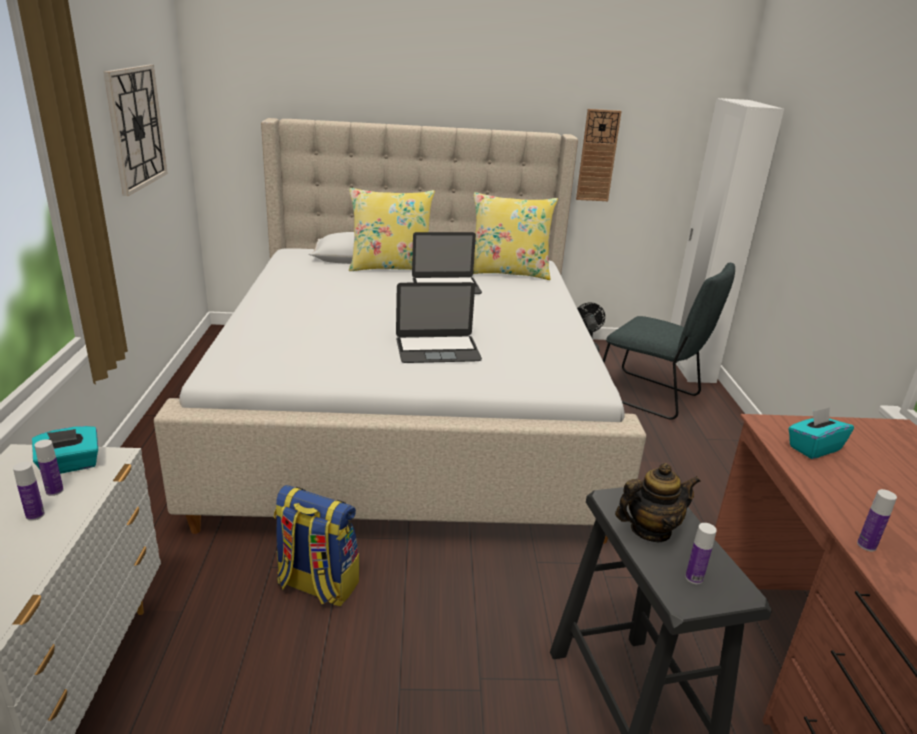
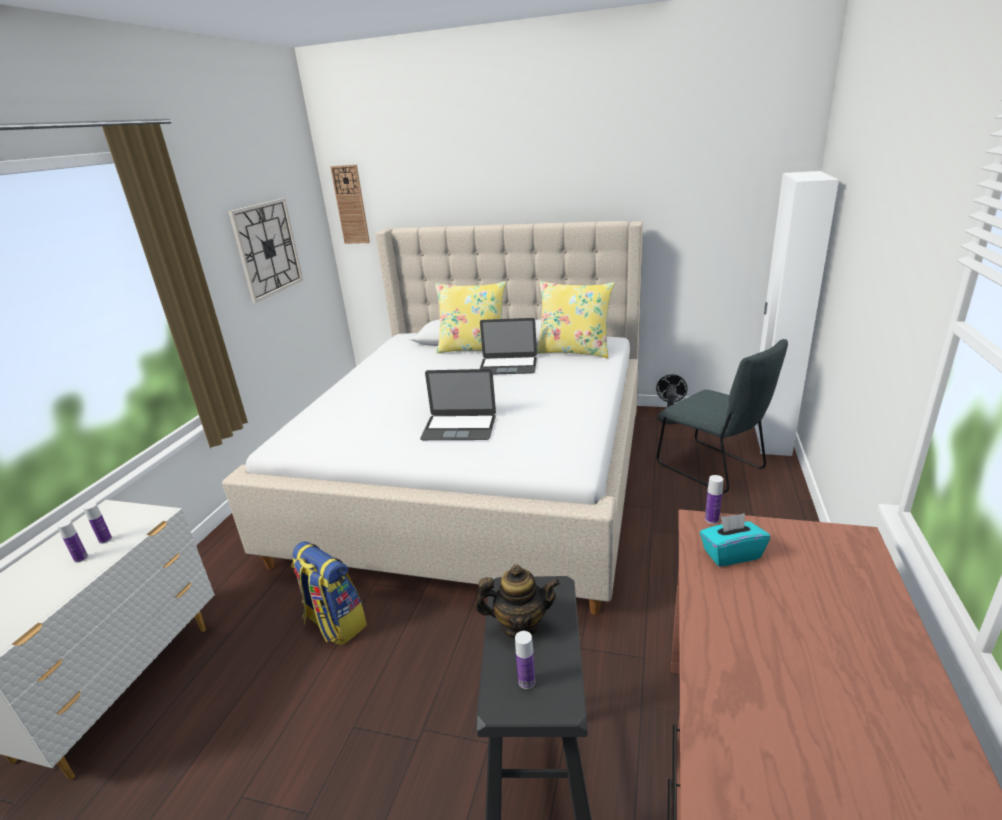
camera: 20 degrees right, 0 degrees up
turquoise tissue box [32,426,98,474] -> none
wall clock [576,109,622,201] -> wall clock moved to [330,165,370,244]
bottle [857,489,897,551] -> bottle moved to [705,475,723,524]

